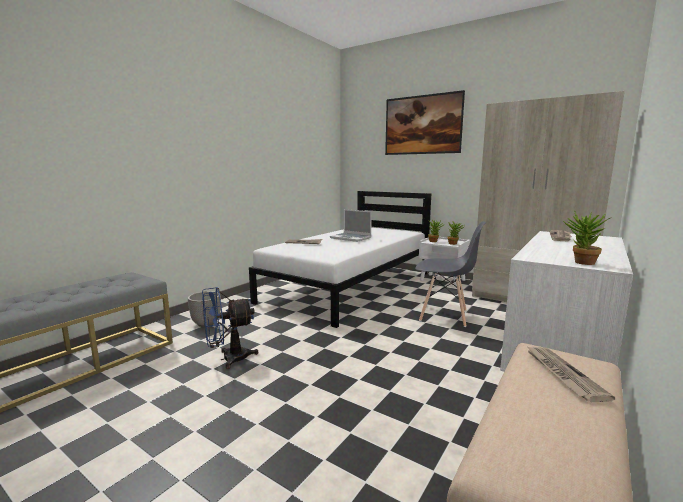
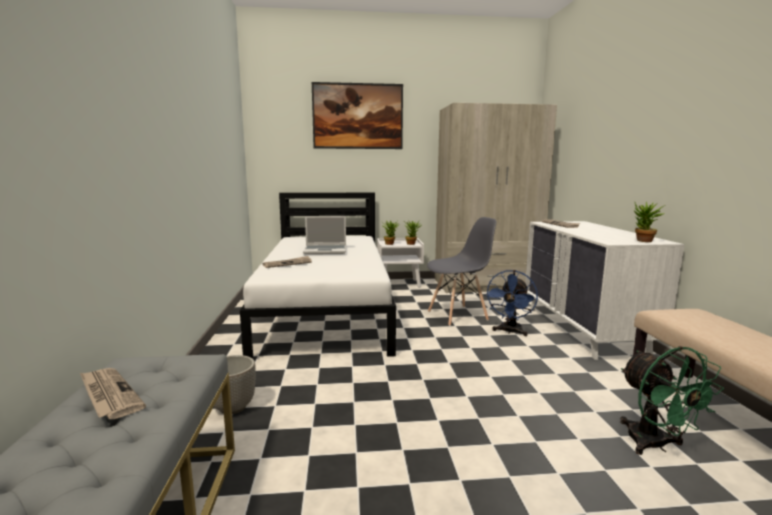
camera: 40 degrees left, 0 degrees up
blue fan [202,287,259,369] -> blue fan moved to [485,270,538,336]
newspaper [526,346,615,402] -> newspaper moved to [80,368,146,419]
none -> green fan [620,346,724,455]

